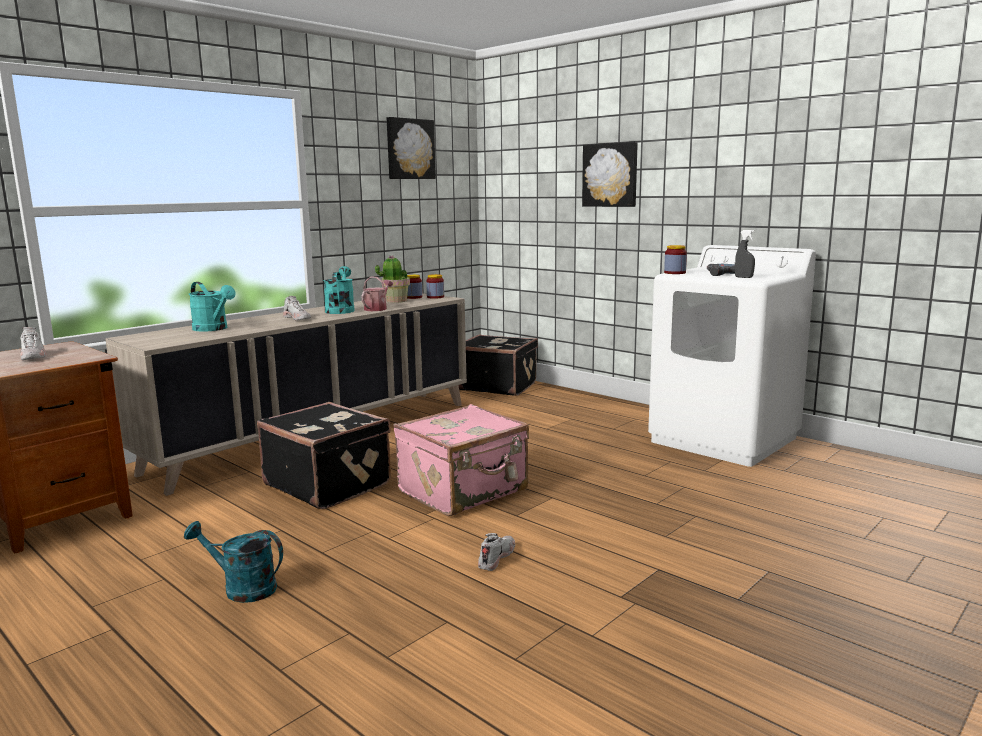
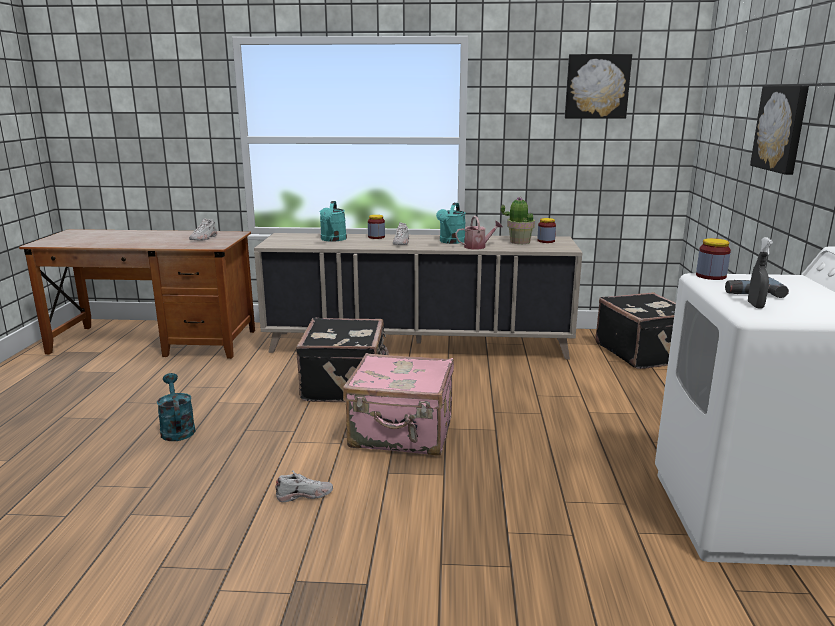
camera: 50 degrees right, 5 degrees up
turquoise watering can [324,266,355,314] -> turquoise watering can turned 150 degrees clockwise [436,203,466,244]
jar [426,274,444,299] -> jar moved to [368,215,385,239]

